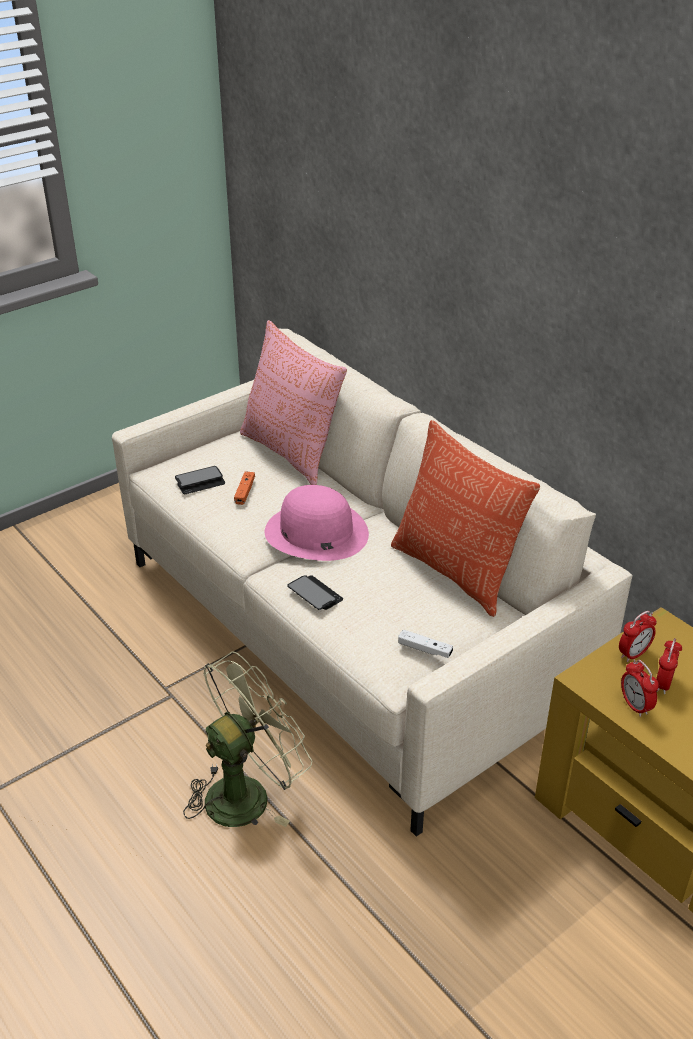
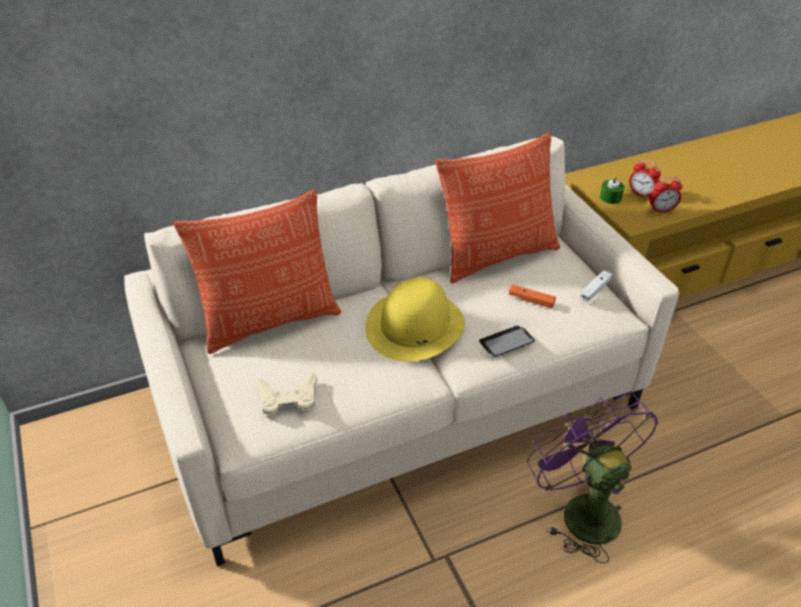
camera: 75 degrees left, 5 degrees up
phone [175,466,225,494] -> beige game controller [255,372,317,418]
green fan [183,652,312,827] -> purple fan [527,392,658,564]
orange game controller [234,471,255,505] -> orange game controller moved to [509,285,556,308]
pink pillow [240,320,347,485] -> orange pillow [174,190,341,354]
pink hat [265,485,369,561] -> yellow hat [365,277,465,362]
alarm clock [619,611,657,662] -> green candle [600,175,624,204]

